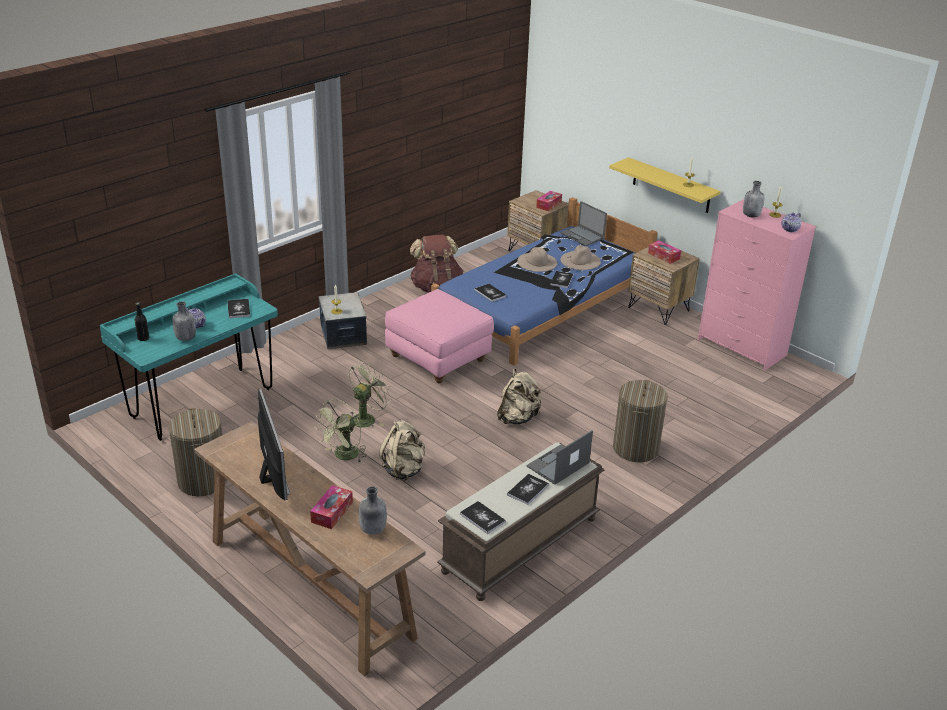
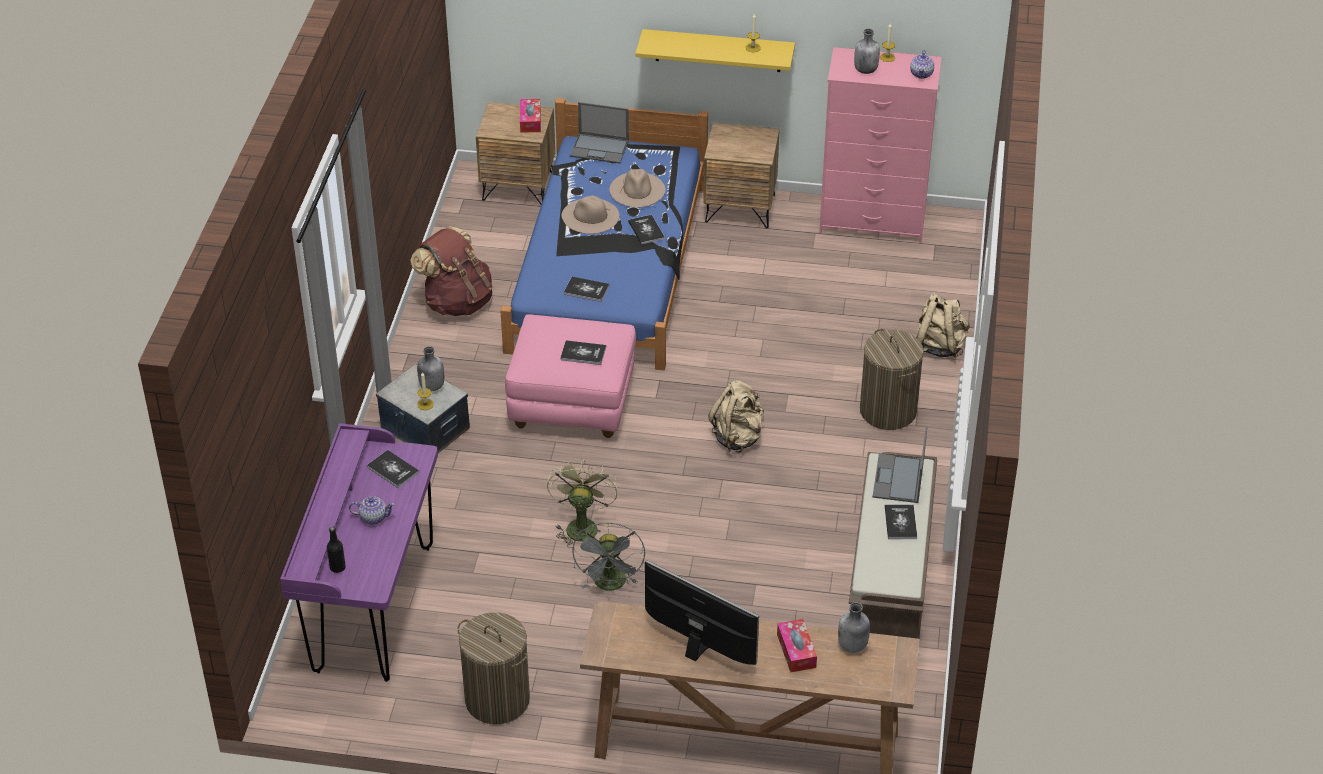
camera: 35 degrees left, 10 degrees up
turquoise desk [100,273,278,441] -> purple desk [280,423,438,682]
grey bottle [172,301,196,341] -> grey bottle moved to [417,346,444,391]
green fan [315,399,367,462] -> grey fan [572,522,645,591]
beige backpack [379,420,425,481] -> beige backpack moved to [916,293,970,357]
book [460,501,506,534] -> book moved to [560,340,606,365]
tissue box [648,240,681,264] -> none

